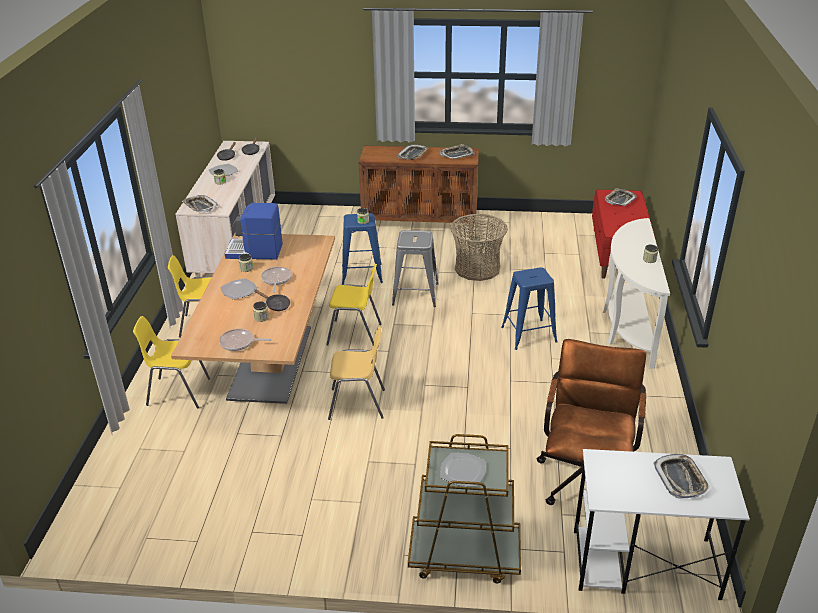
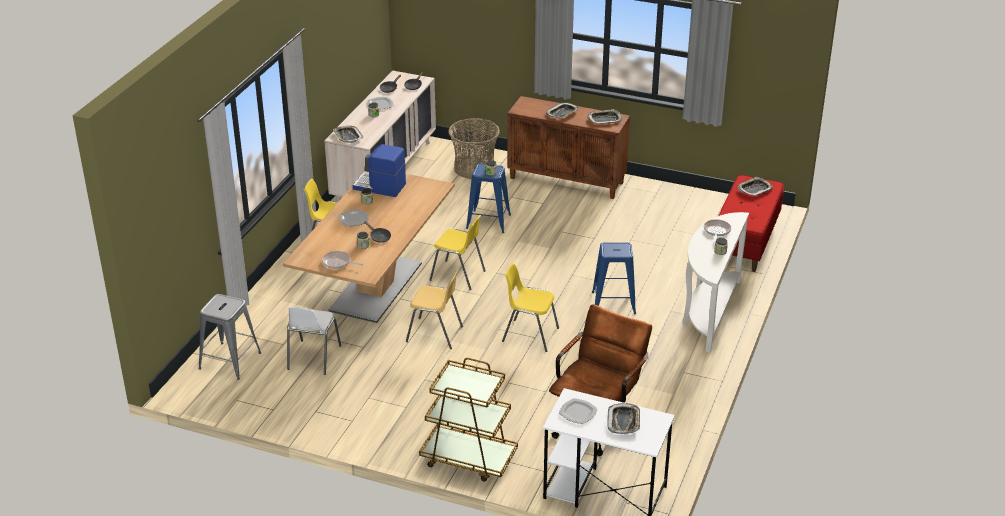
camera: 15 degrees right, 0 degrees up
yellow chair [133,316,210,408] -> yellow chair moved to [502,263,559,352]
frying pan [261,267,292,293] -> frying pan moved to [704,219,731,243]
grey stool [392,230,439,307] -> grey stool moved to [199,294,261,380]
plate [440,453,486,486] -> plate moved to [559,398,598,424]
basket [450,214,508,281] -> basket moved to [448,118,500,179]
none -> white chair [287,307,341,375]

